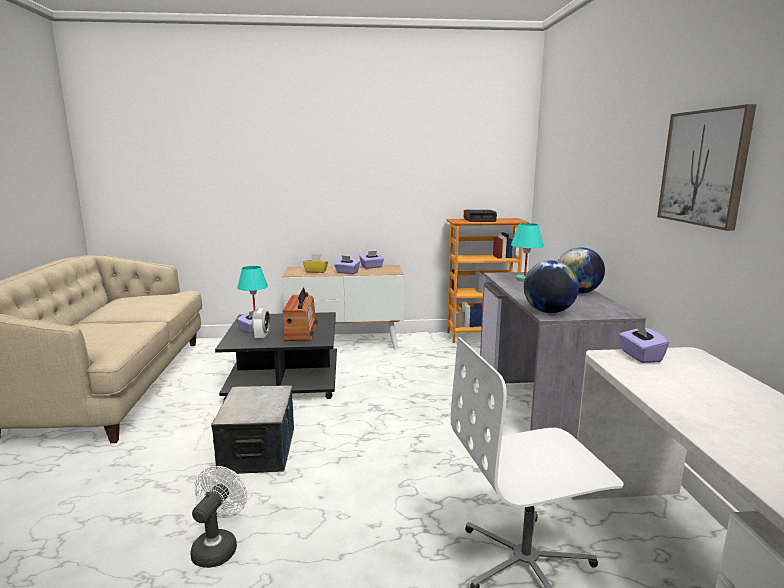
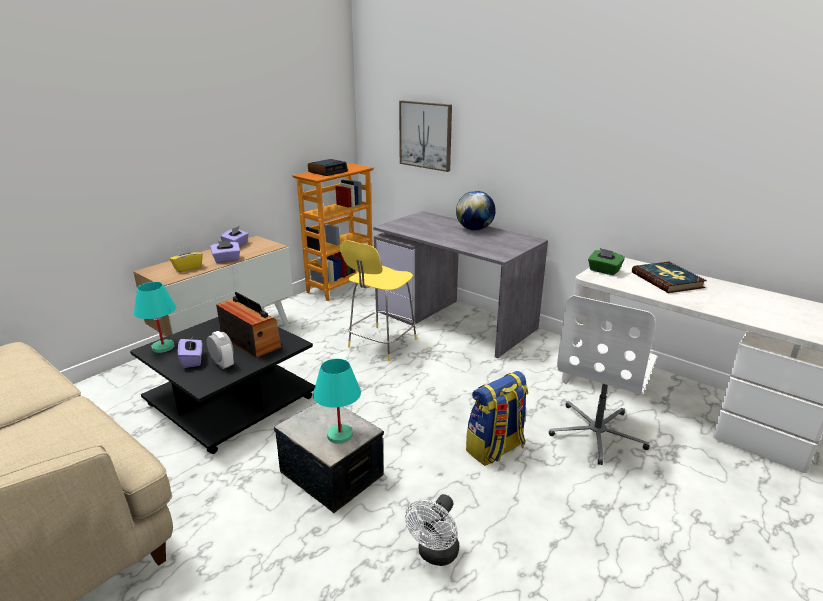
camera: 45 degrees left, 10 degrees up
white fan [190,466,247,568] -> white fan turned 120 degrees counterclockwise [405,494,459,566]
turquoise table lamp [511,223,544,281] -> turquoise table lamp moved to [313,359,361,444]
globe [524,260,579,313] -> none
purple tissue box [619,322,669,363] -> green tissue box [588,248,625,275]
picture [657,104,756,231] -> picture moved to [399,100,452,172]
none -> yellow stool [340,241,417,361]
none -> backpack [466,371,528,466]
none -> book [632,262,707,293]

